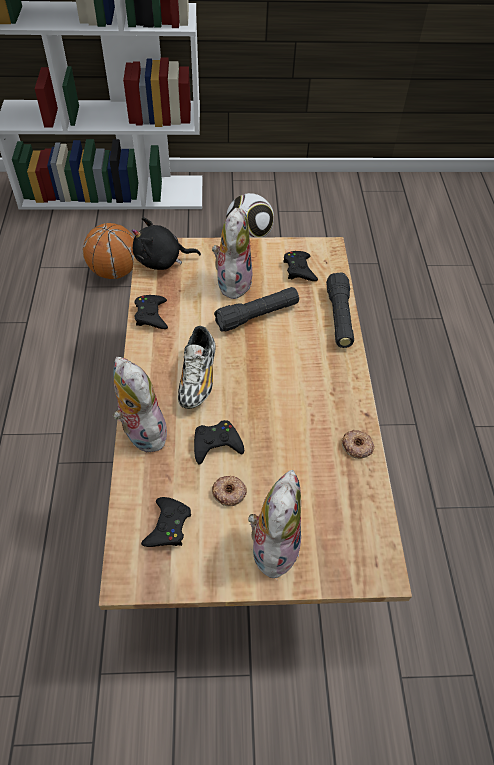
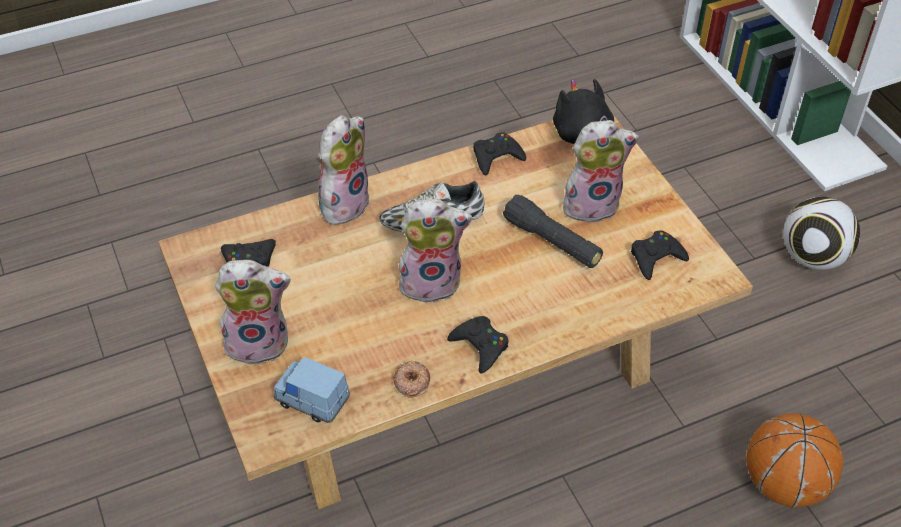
camera: 70 degrees right, 5 degrees down
basketball [83,223,134,279] -> basketball moved to [746,413,844,508]
black game controller [194,420,244,465] -> black game controller moved to [447,316,508,374]
donut [212,476,247,506] -> none
black flashlight [326,272,354,348] -> none
none -> blue toy car [274,357,350,423]
none -> plush toy [399,199,472,304]

